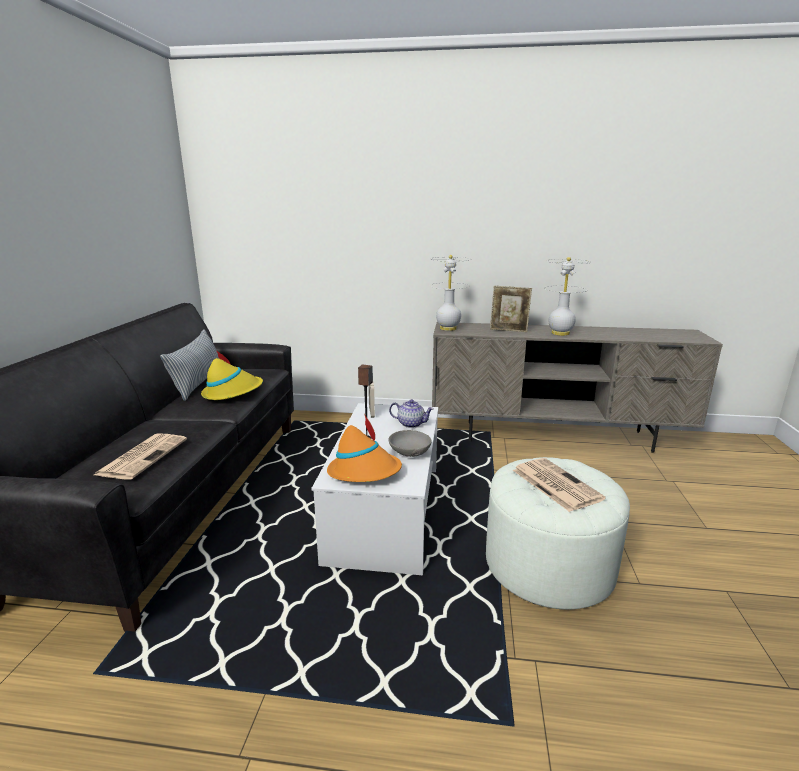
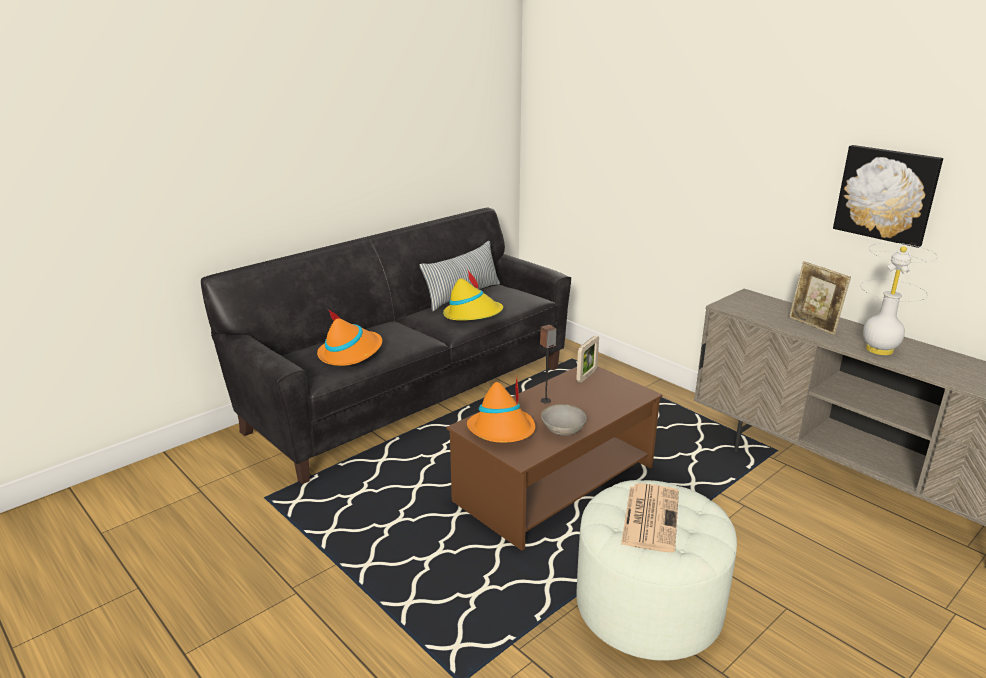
camera: 40 degrees right, 5 degrees up
newspaper [94,433,187,480] -> orange hat [317,309,382,366]
white coffee table [311,403,438,575] -> brown coffee table [447,366,662,551]
teapot [389,399,434,428] -> none
white table lamp [430,255,470,331] -> none
none -> picture [833,145,943,248]

